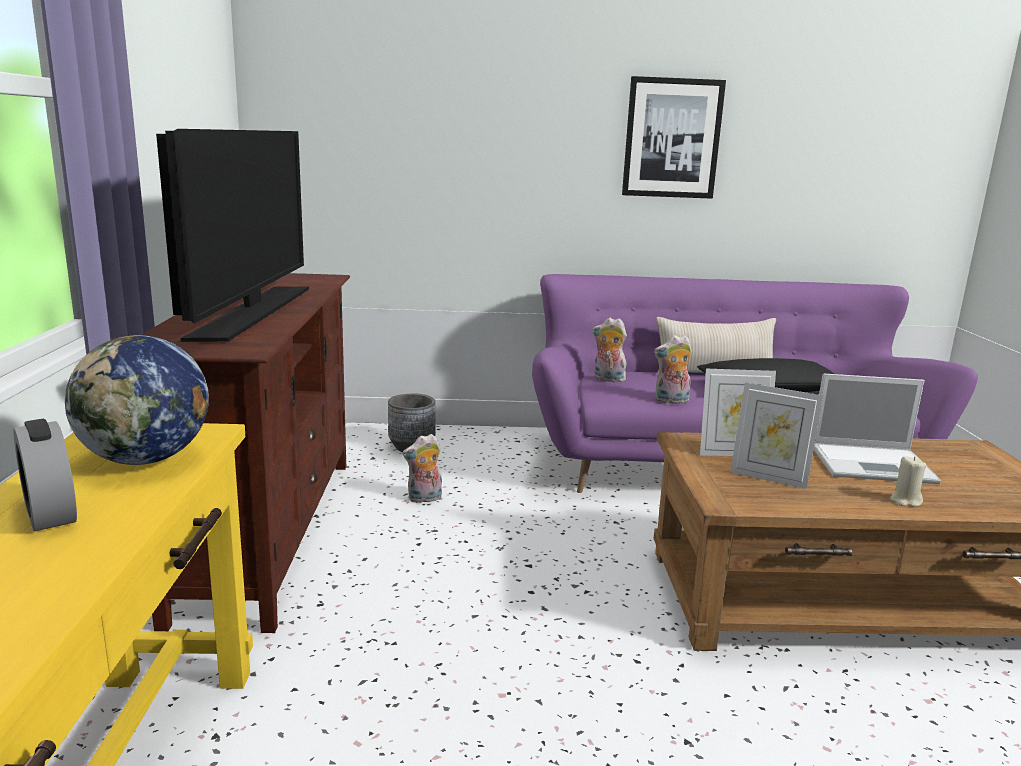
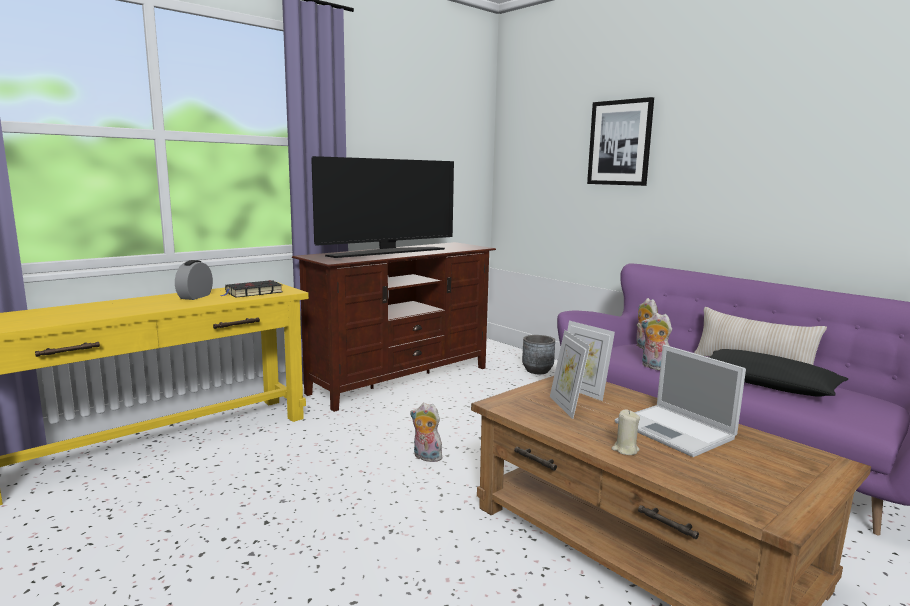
camera: 50 degrees right, 5 degrees down
globe [65,335,209,465] -> black book [219,280,282,298]
plush toy [402,434,442,503] -> plush toy moved to [410,403,442,462]
picture [622,76,726,199] -> picture moved to [587,97,654,186]

